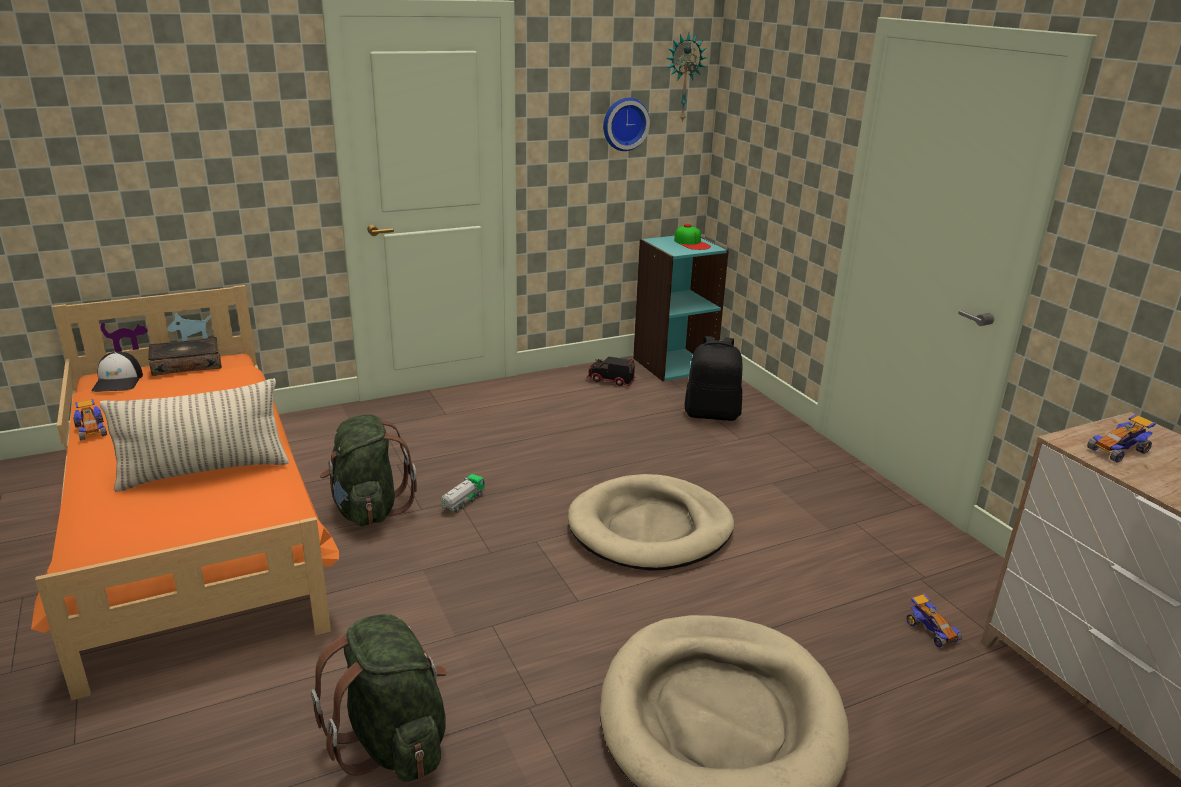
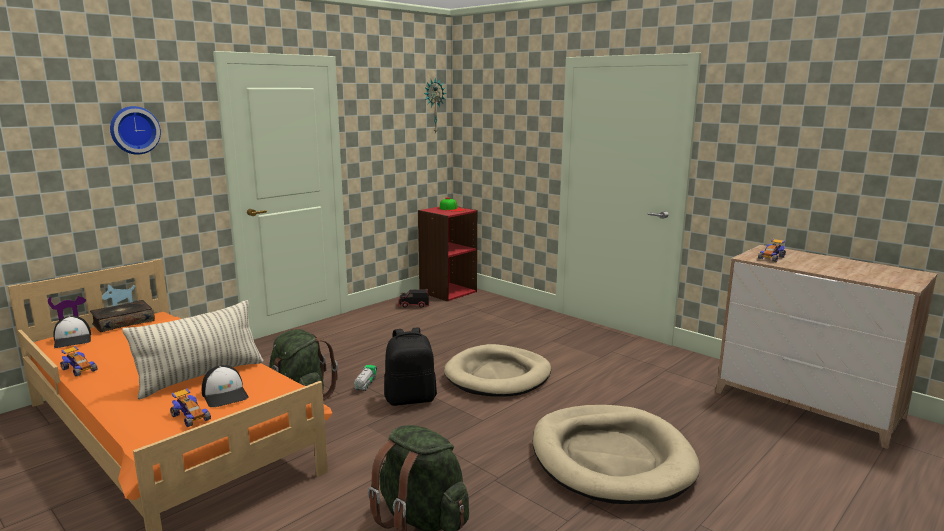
camera: 20 degrees left, 10 degrees down
wall clock [603,98,650,151] -> wall clock moved to [110,106,161,155]
turquoise bookcase [633,236,729,381] -> red bookcase [418,206,477,301]
black backpack [684,336,743,421] -> black backpack moved to [384,328,437,406]
toy car [907,593,962,648] -> toy car moved to [170,388,211,427]
none -> cap [202,365,249,407]

